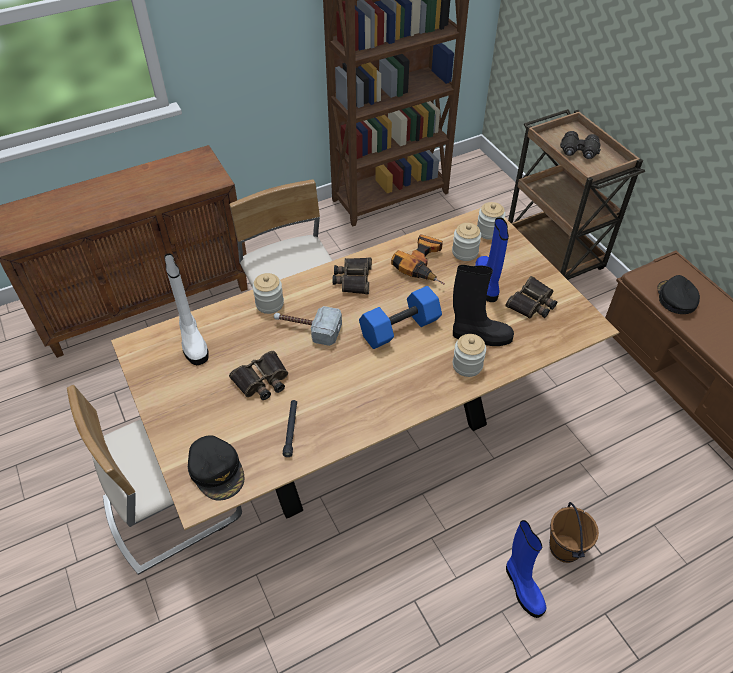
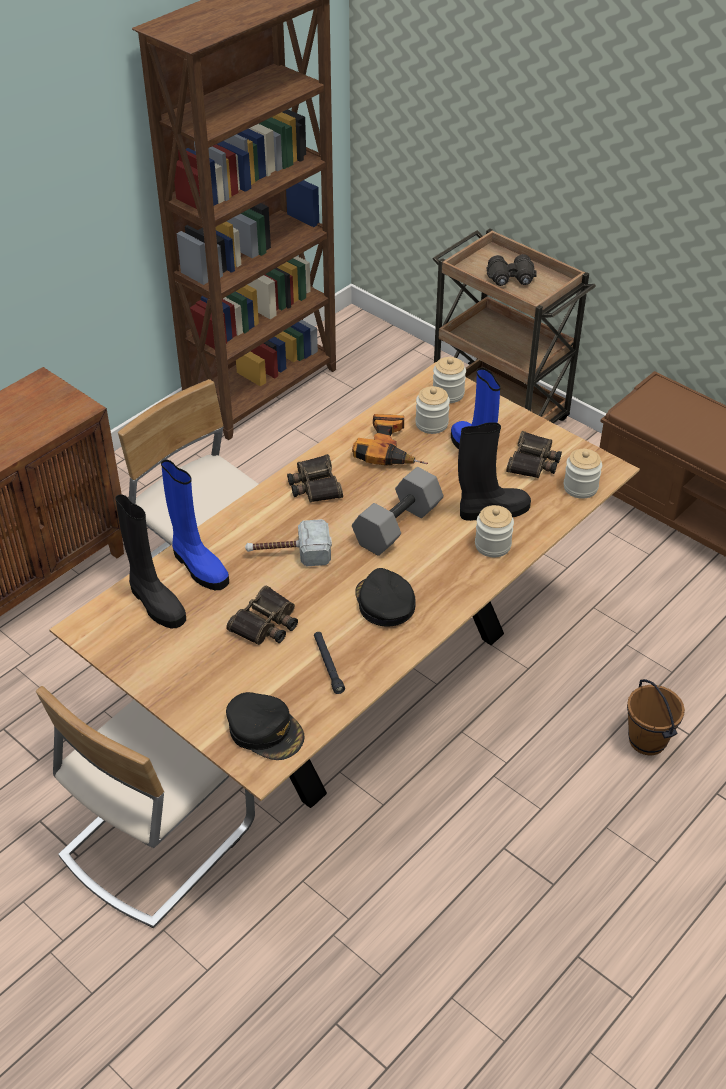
camera: 20 degrees left, 5 degrees down
white boot [164,253,209,365] -> black boot [115,494,186,628]
jar [253,273,284,314] -> jar moved to [564,449,602,499]
blue dumbbell [359,286,442,349] -> grey dumbbell [352,467,444,556]
blue boot [506,520,546,618] -> blue boot moved to [161,460,229,590]
black cap [658,275,700,314] -> black cap moved to [355,568,416,627]

